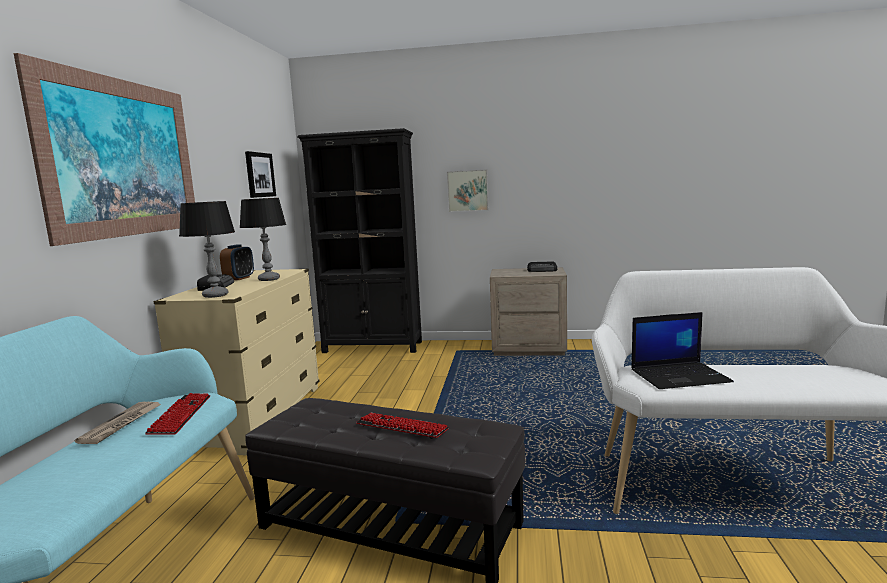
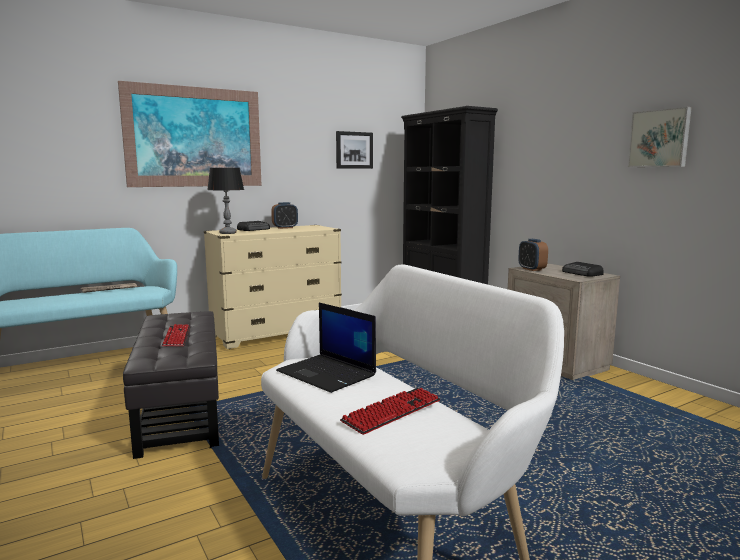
camera: 50 degrees right, 0 degrees up
keyboard [145,393,211,435] -> keyboard moved to [340,388,440,435]
table lamp [239,198,286,281] -> none
picture [447,169,489,212] -> picture moved to [628,107,692,167]
none -> alarm clock [518,239,548,271]

